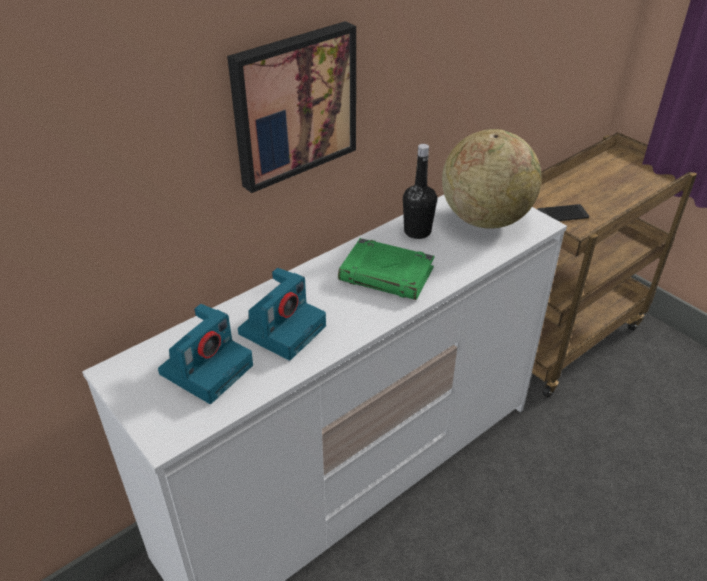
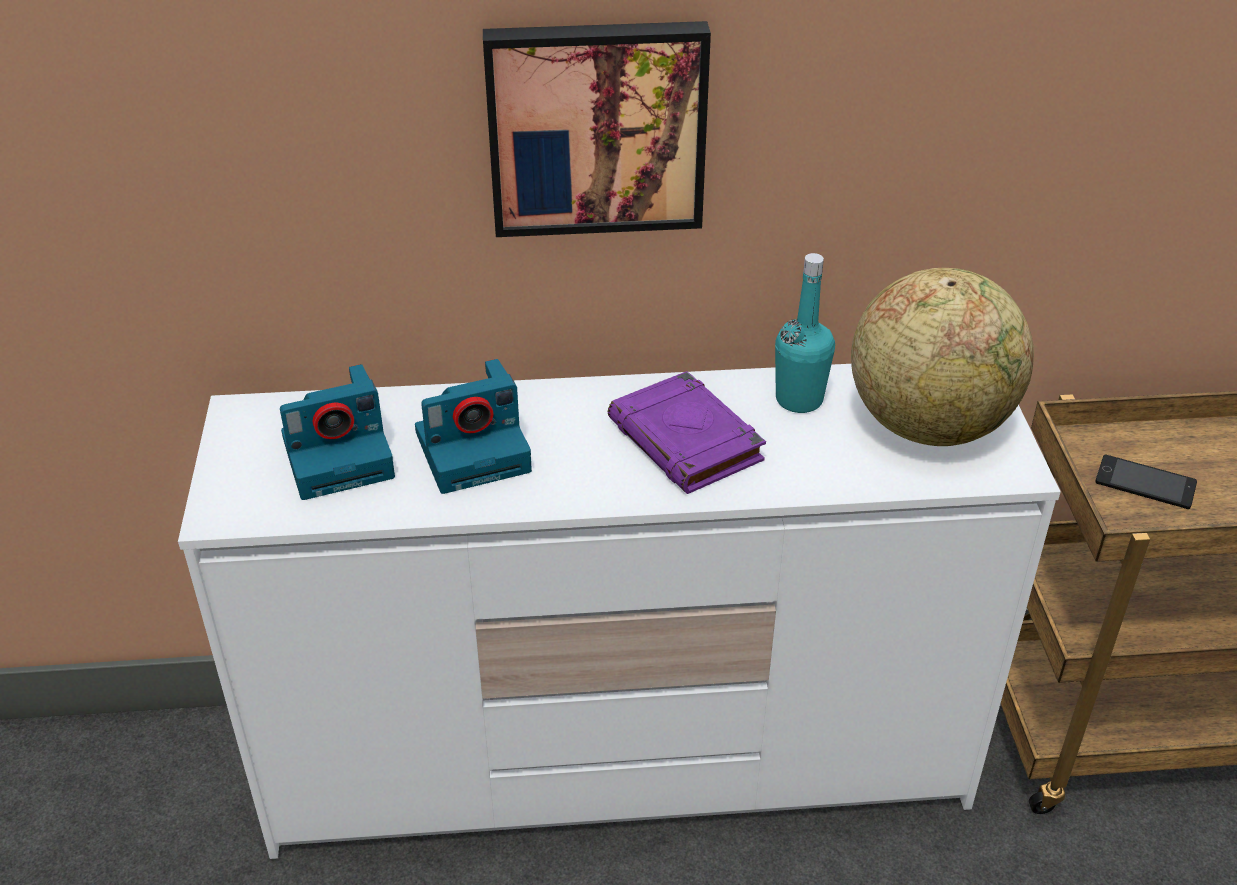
camera: 35 degrees right, 0 degrees up
green book [338,238,435,300] -> purple book [608,371,766,494]
black bottle [403,144,437,239] -> turquoise bottle [775,253,835,413]

